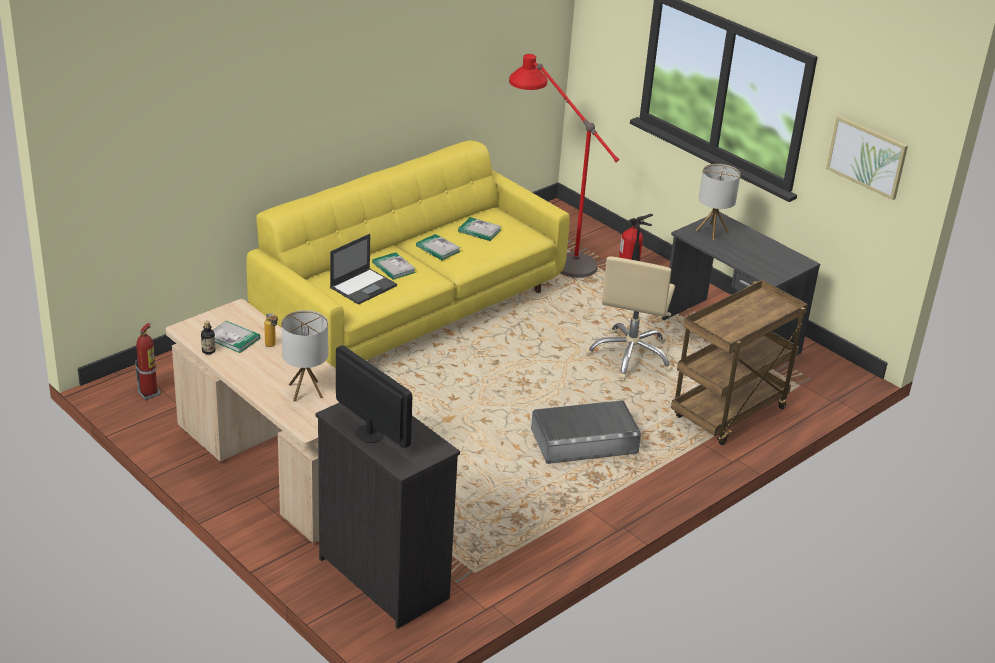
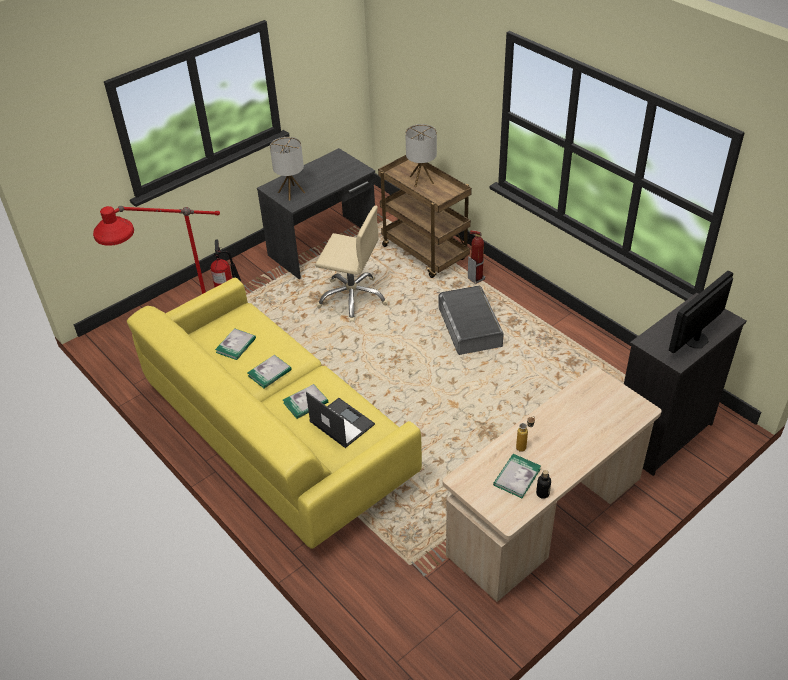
camera: 85 degrees left, 10 degrees up
fire extinguisher [135,323,161,400] -> fire extinguisher moved to [468,230,485,284]
table lamp [281,310,328,401] -> table lamp moved to [405,124,437,187]
picture [826,115,908,200] -> none

